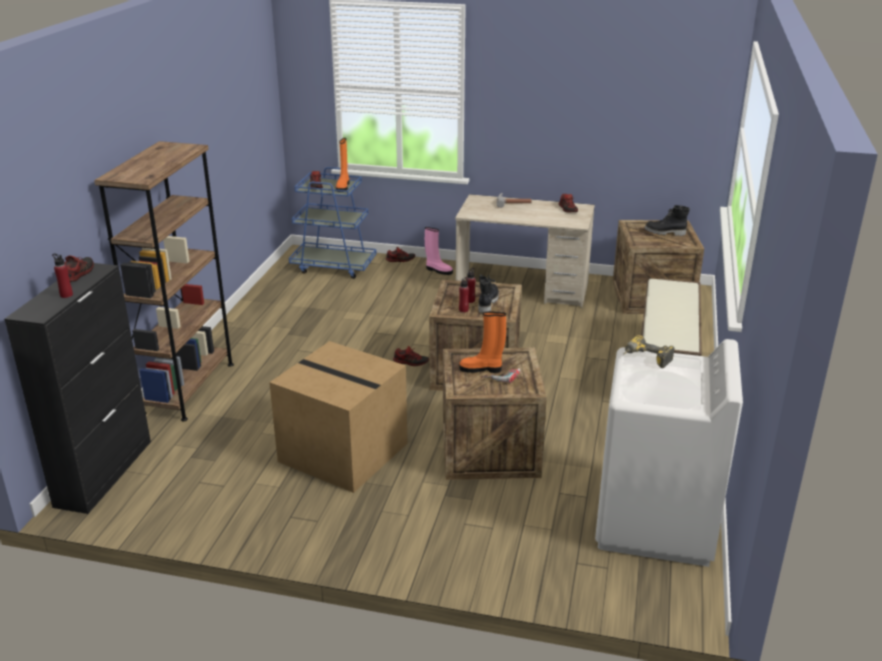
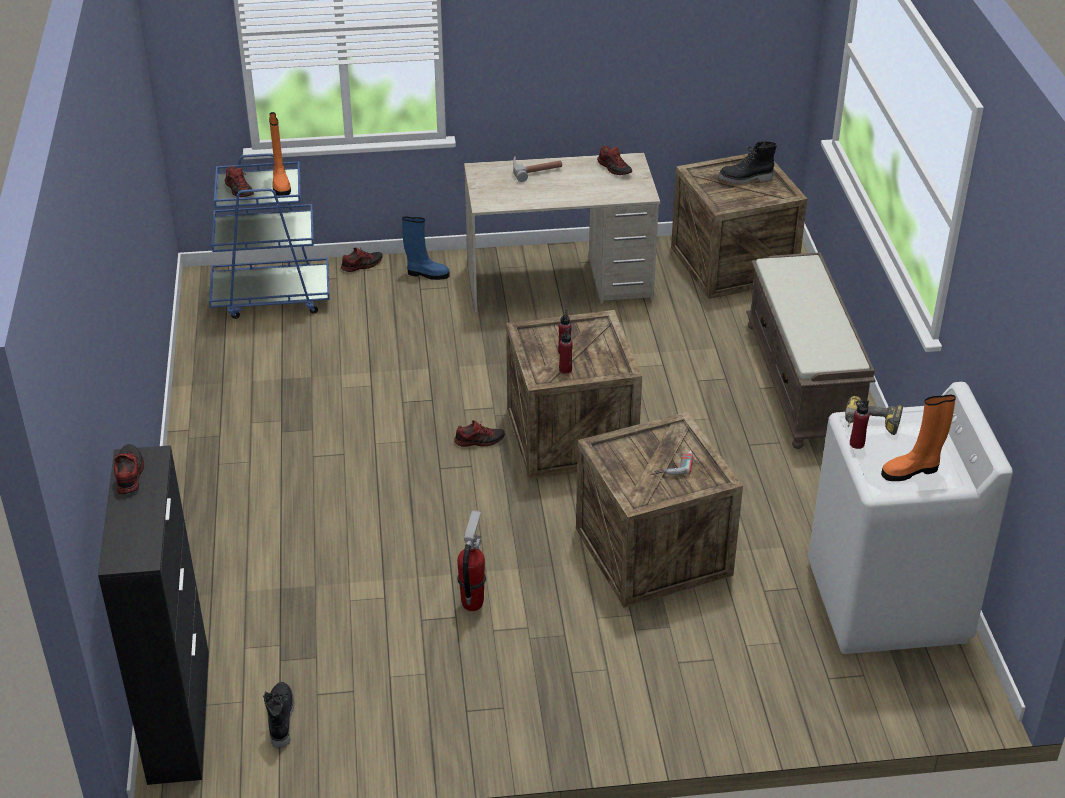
camera: 20 degrees left, 10 degrees up
red bottle [52,253,73,298] -> red bottle moved to [850,401,870,449]
brown bookcase [94,141,234,421] -> none
cardboard box [269,341,407,493] -> fire extinguisher [457,510,486,611]
pink boot [425,227,453,275] -> blue boot [402,216,450,280]
orange boot [459,311,506,373] -> orange boot moved to [881,395,956,481]
black boot [479,274,499,313] -> black boot moved to [263,682,294,749]

